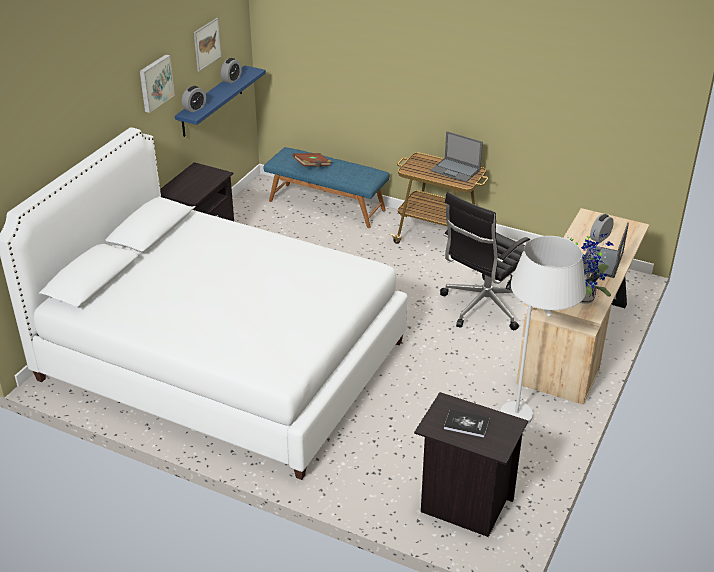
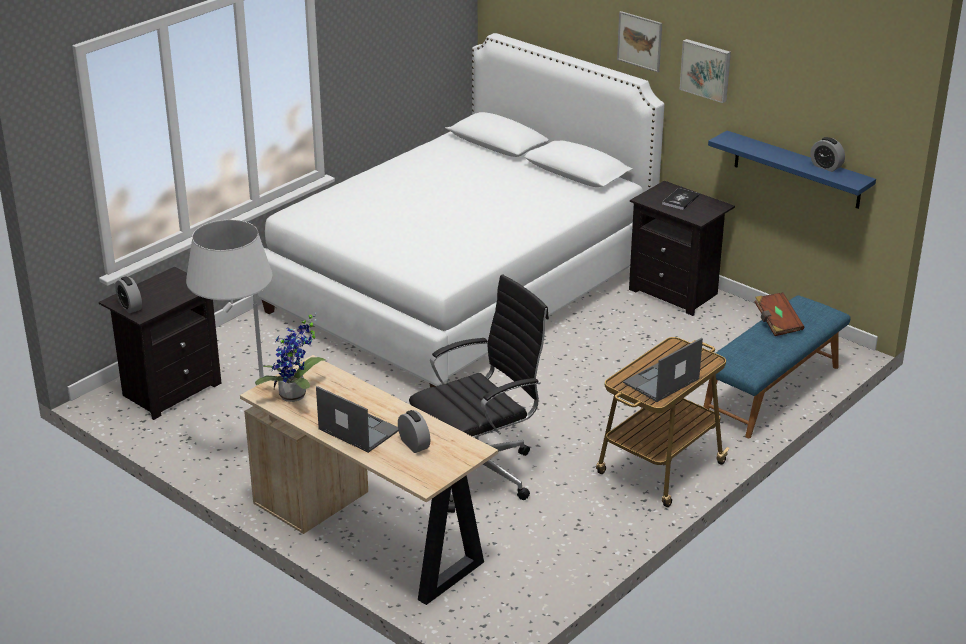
camera: 105 degrees right, 5 degrees down
alarm clock [182,86,206,113] -> alarm clock moved to [115,277,142,313]
picture [194,18,222,72] -> picture moved to [617,11,662,72]
black office chair [440,192,530,330] -> black office chair turned 90 degrees clockwise [409,275,549,513]
book [444,410,490,438] -> book moved to [662,188,700,210]

